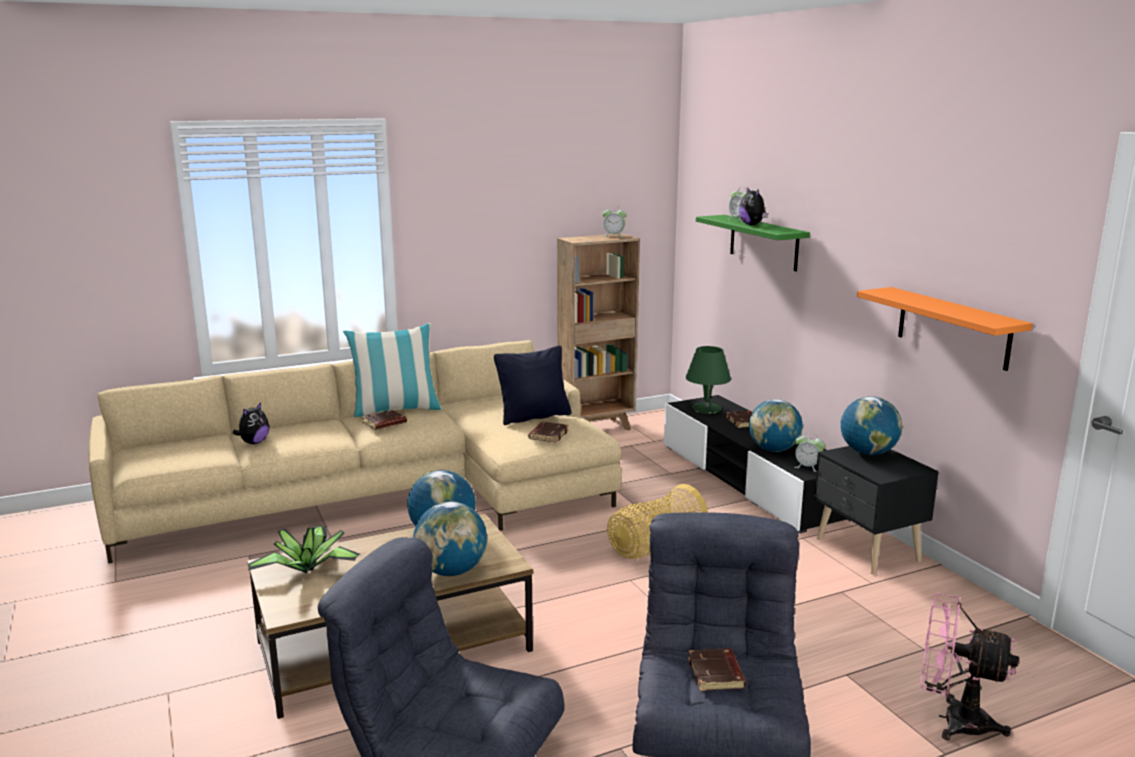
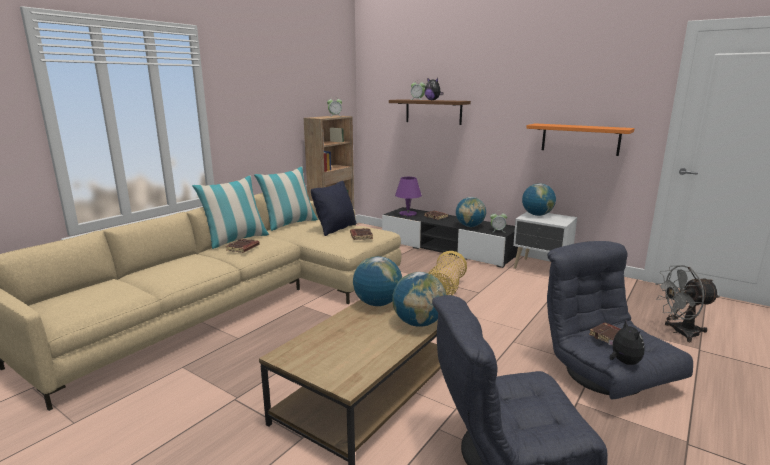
camera: 30 degrees left, 0 degrees up
plush toy [233,402,269,444] -> plush toy moved to [608,320,644,365]
potted plant [248,526,360,573] -> none
green table lamp [686,346,731,414] -> purple table lamp [395,177,422,216]
green shelf [696,215,810,271] -> brown shelf [389,99,471,125]
black nightstand [814,446,939,575] -> white nightstand [513,211,577,269]
pink fan [921,593,1019,740] -> grey fan [655,265,720,342]
none -> pillow [254,167,318,231]

